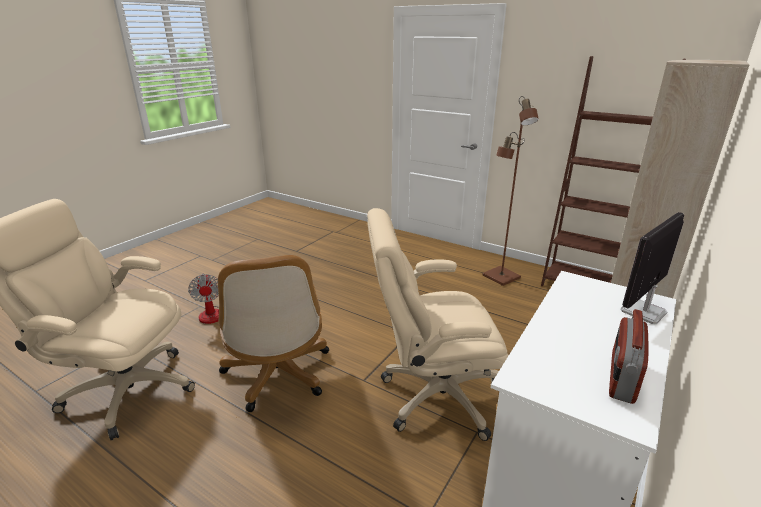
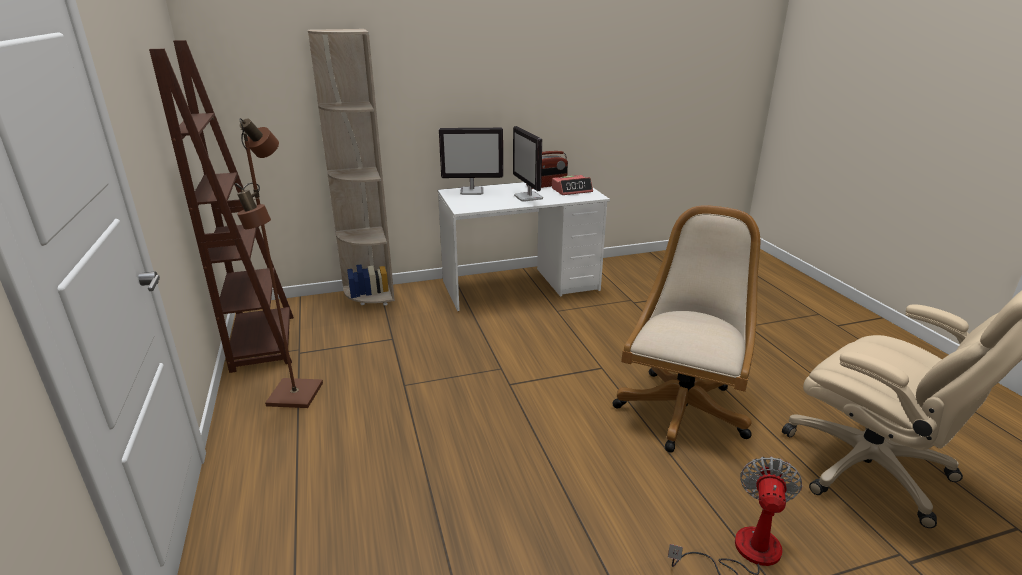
camera: 140 degrees left, 0 degrees up
beige office chair [367,208,509,441] -> none
none -> monitor [513,126,543,202]
none -> alarm clock [552,175,593,195]

